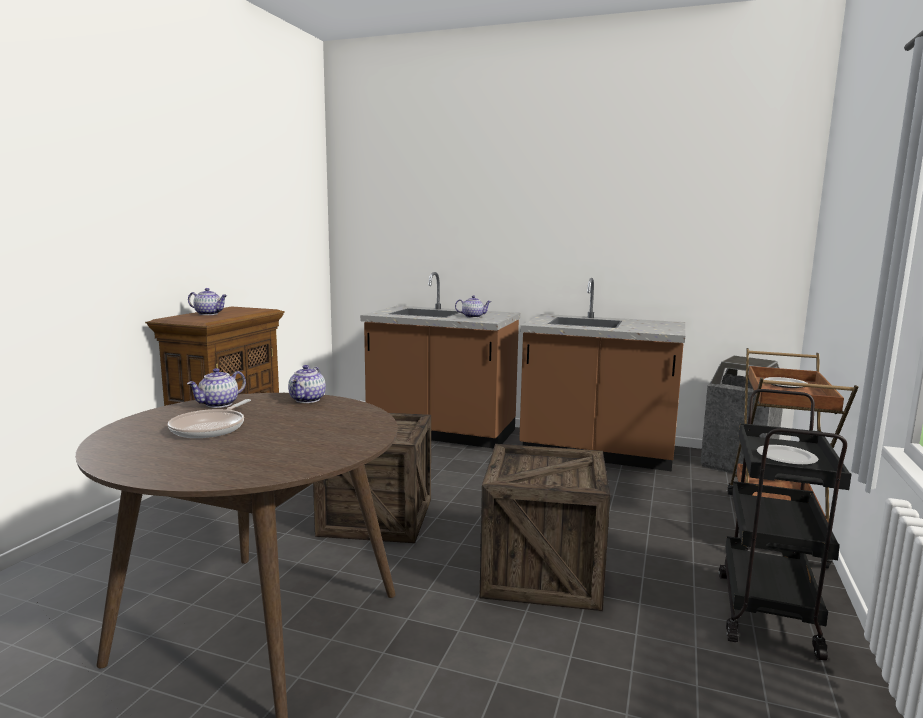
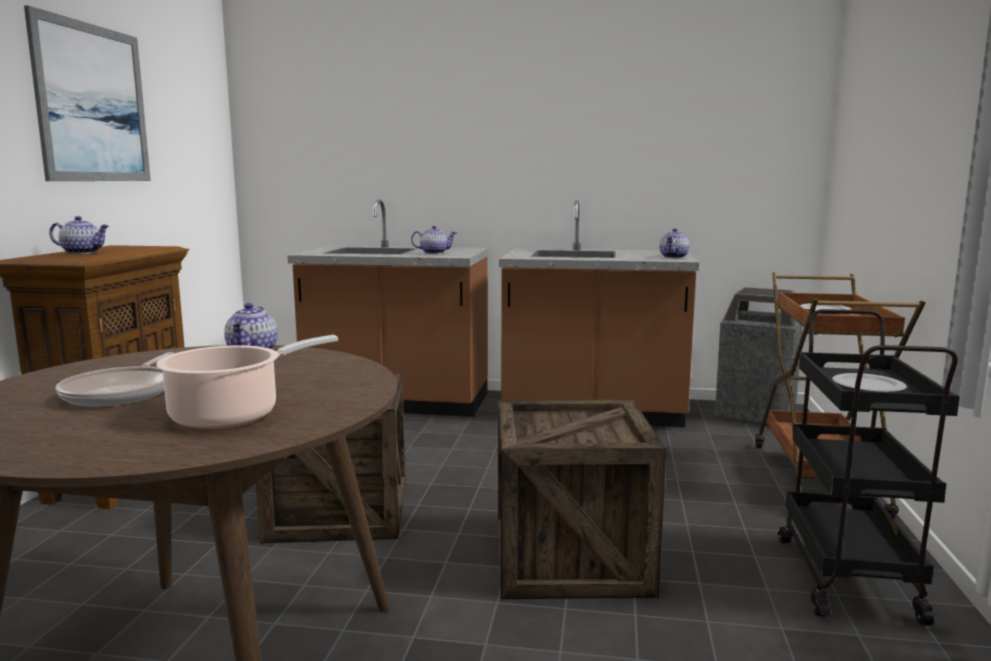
camera: 10 degrees left, 0 degrees up
teapot [187,368,246,408] -> teapot moved to [660,228,690,258]
none -> picture [24,5,151,181]
none -> cooking pot [156,335,338,429]

